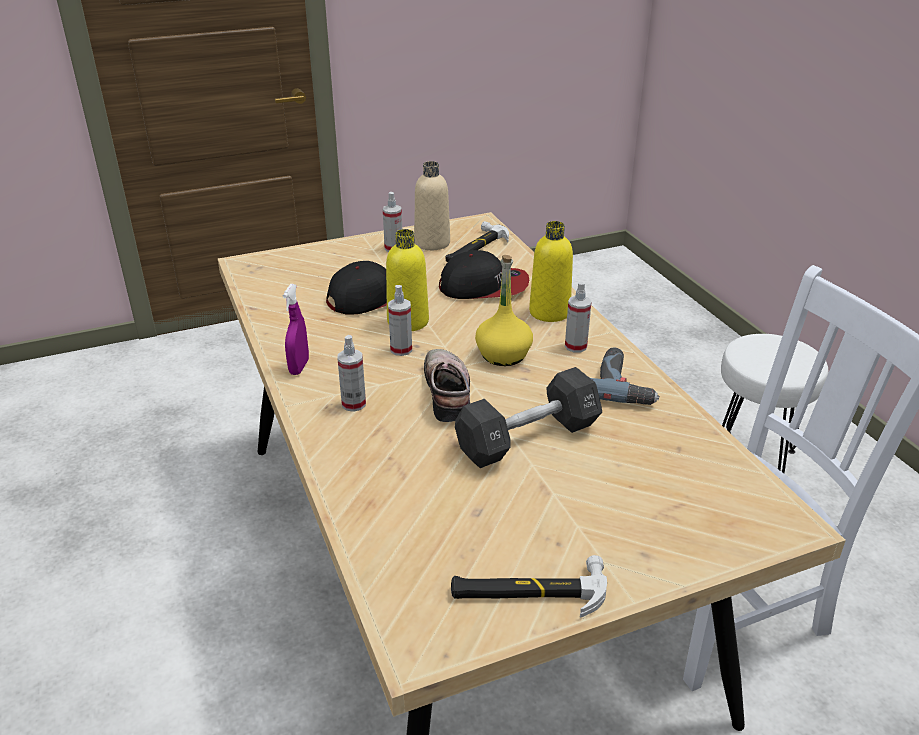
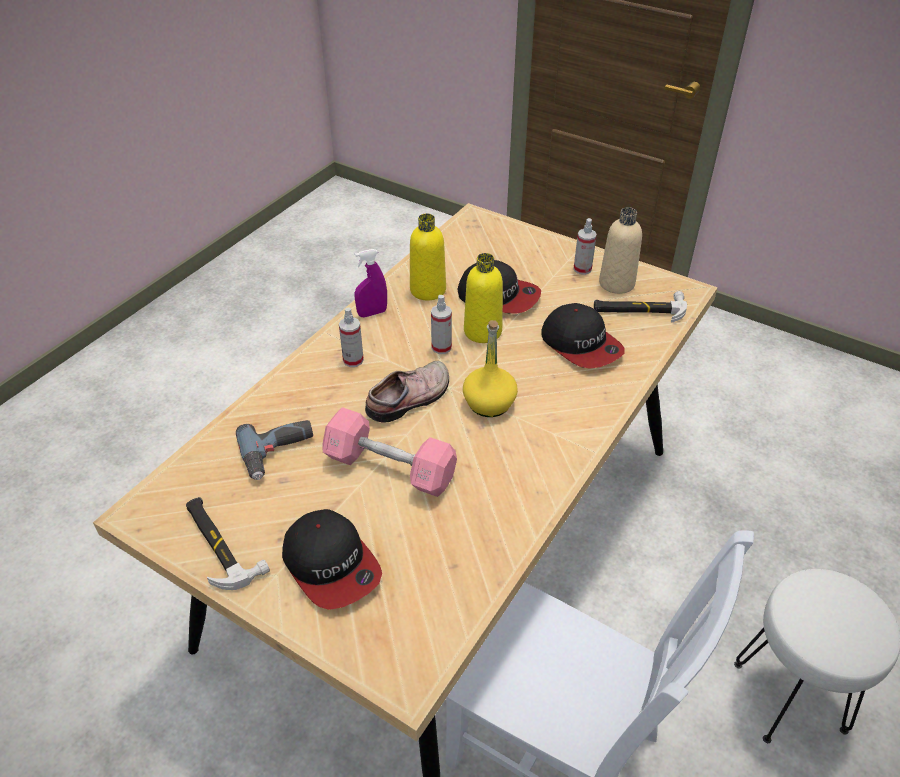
camera: 55 degrees right, 10 degrees up
black dumbbell [455,367,602,468] -> pink dumbbell [322,407,457,497]
yellow bottle [529,221,573,322] -> yellow bottle moved to [410,213,446,301]
spray bottle [565,282,592,352] -> none
power drill [591,348,659,405] -> power drill moved to [236,420,313,480]
none -> cap [282,509,382,610]

